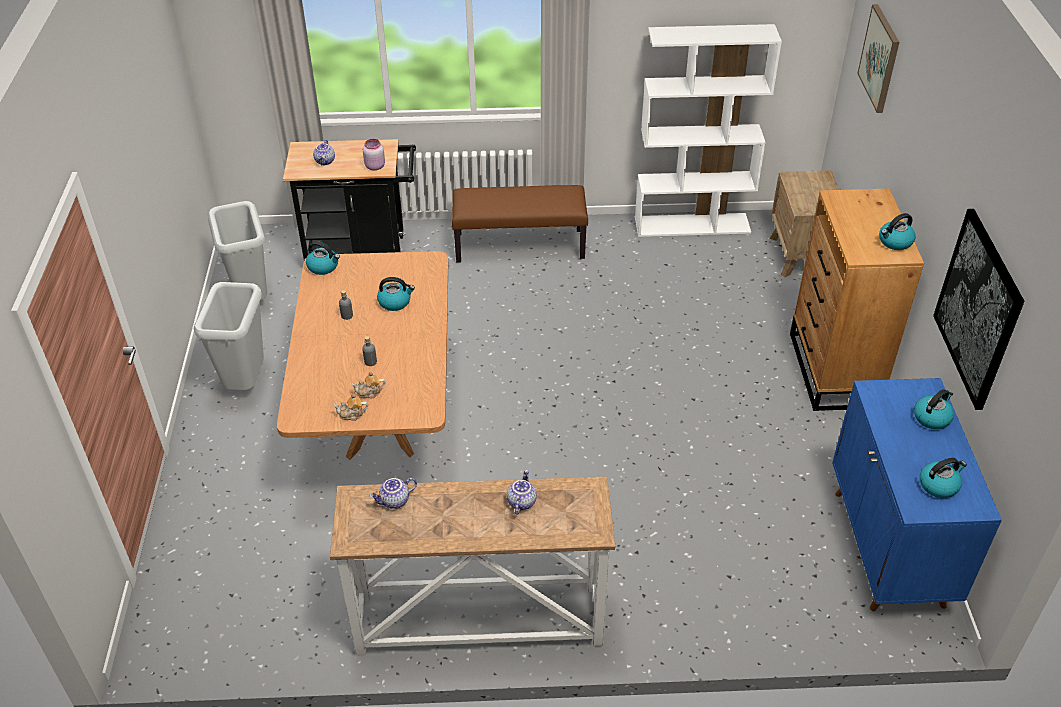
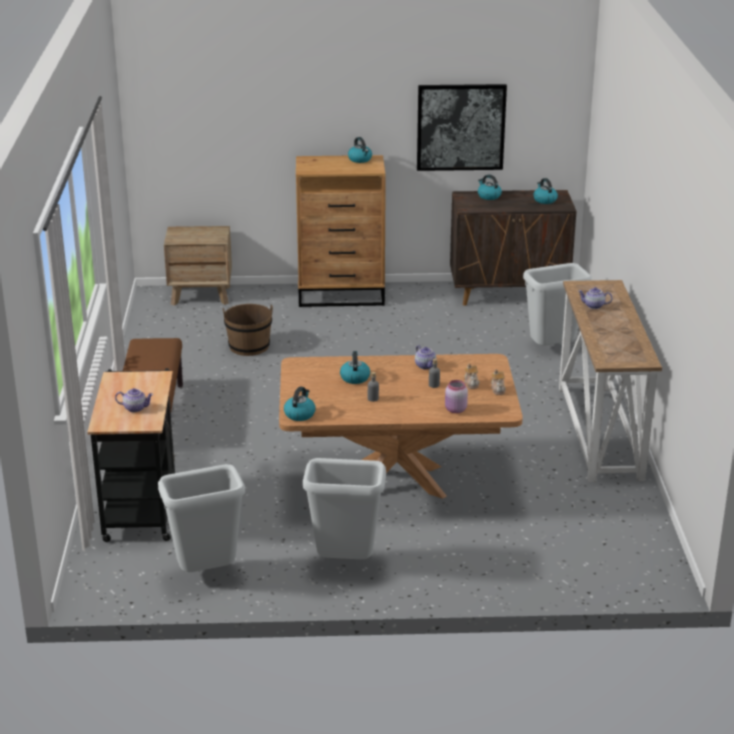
camera: 90 degrees left, 15 degrees down
pink jar [363,139,385,170] -> pink jar moved to [445,380,468,413]
teapot [370,478,417,509] -> teapot moved to [415,345,436,369]
white bookcase [635,24,782,237] -> none
blue cabinet [832,378,1002,611] -> brown cabinet [450,190,577,306]
picture [857,4,899,113] -> none
none -> brown bucket [223,304,273,356]
none -> grey trash can [523,263,591,346]

